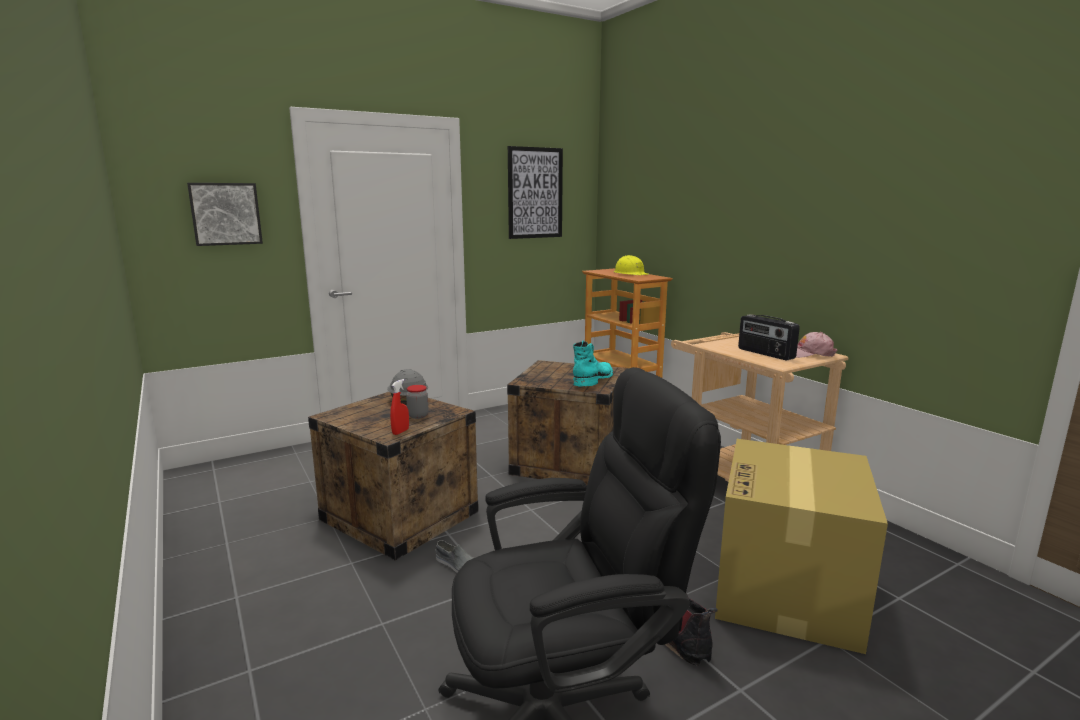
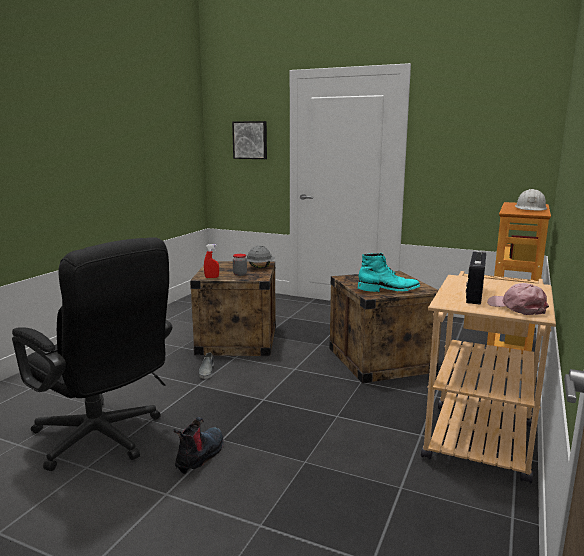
camera: 55 degrees right, 0 degrees up
picture [508,146,563,239] -> none
yellow hard hat [614,255,649,275] -> white hard hat [515,189,547,211]
cardboard box [715,439,888,654] -> none

